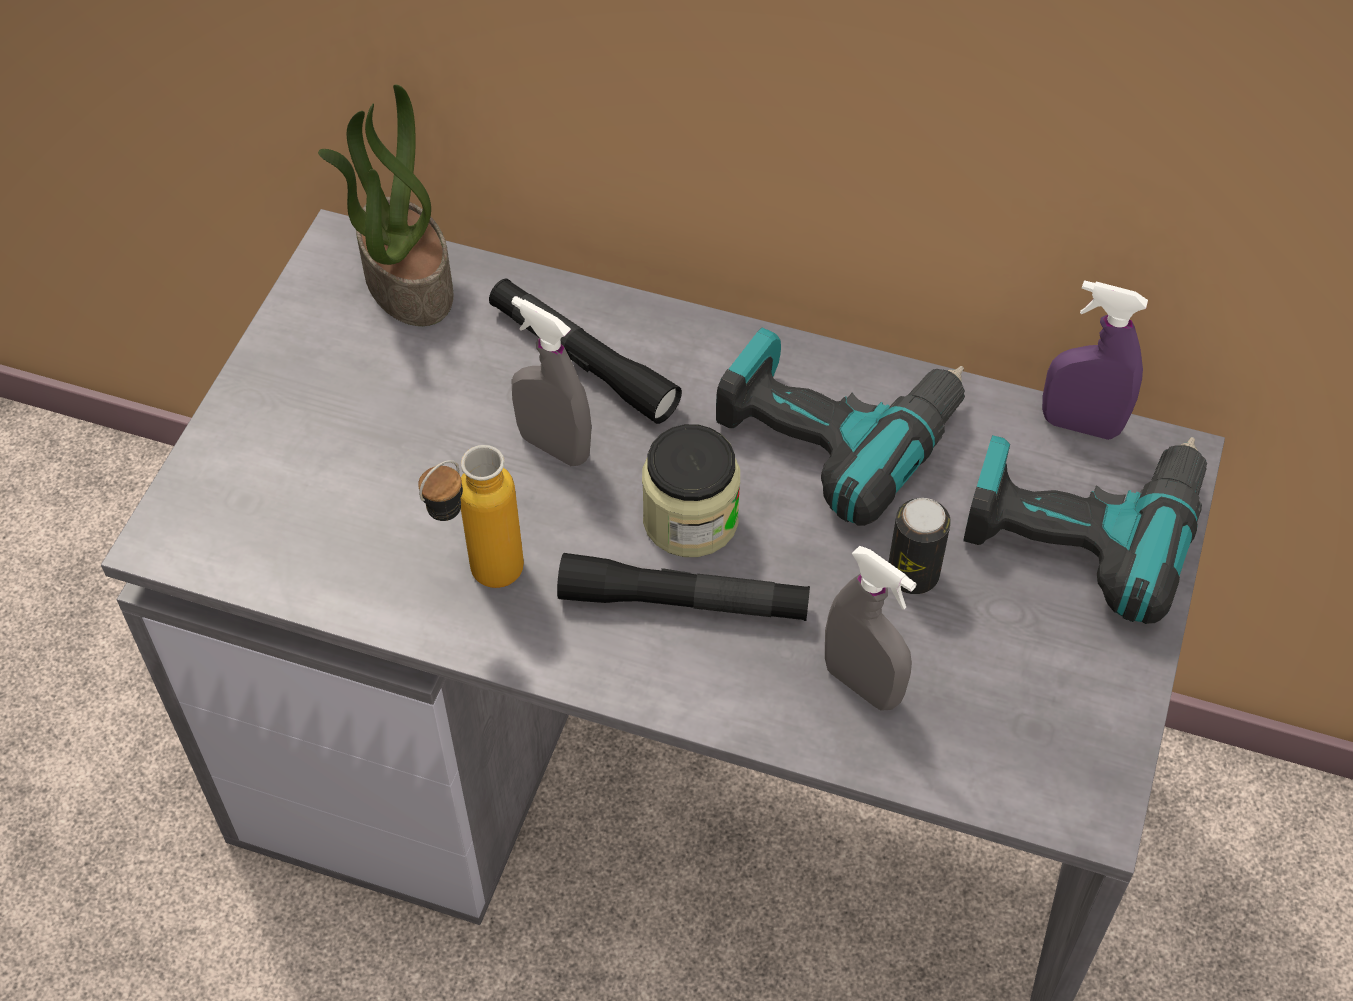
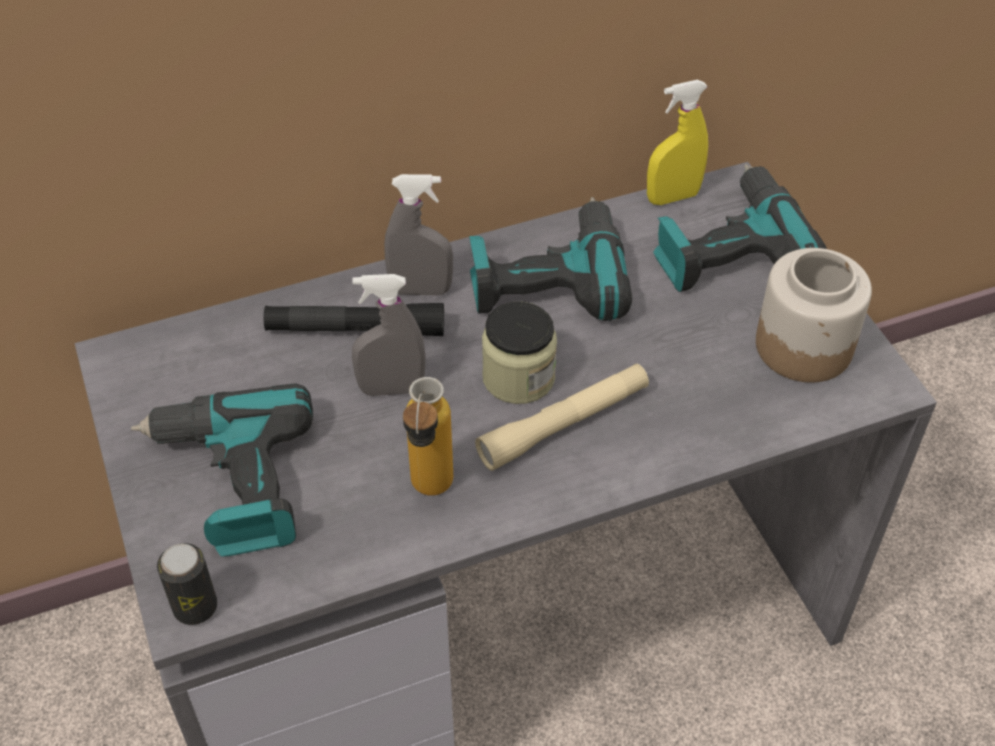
camera: 40 degrees left, 5 degrees down
potted plant [318,84,454,326] -> none
black flashlight [557,553,810,621] -> beige flashlight [475,364,649,471]
grey spray bottle [825,546,916,711] -> grey spray bottle moved to [384,174,453,296]
can [889,498,951,594] -> can moved to [157,543,217,625]
purple spray bottle [1042,280,1148,440] -> yellow spray bottle [647,80,708,205]
none -> power drill [131,383,313,557]
none -> jar [756,248,872,383]

